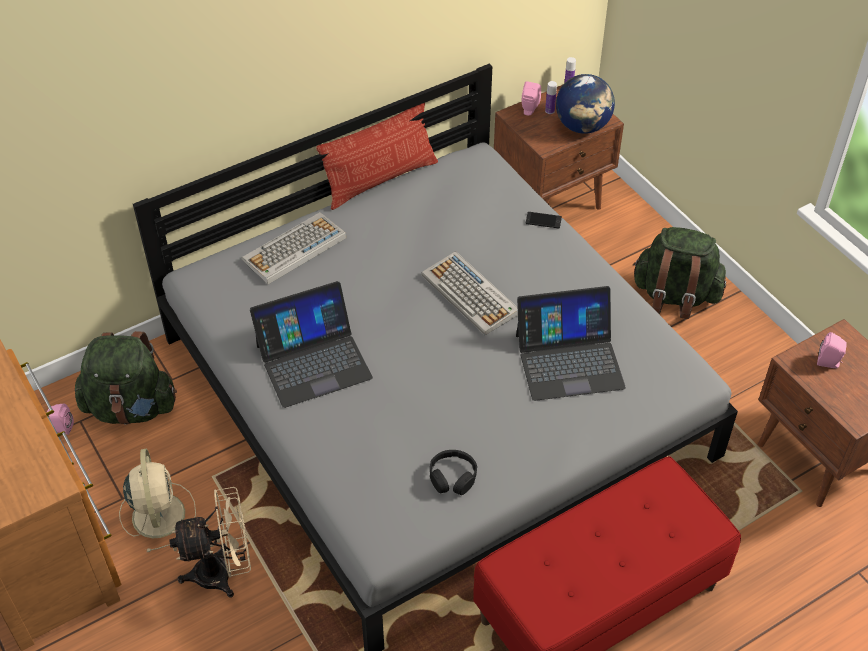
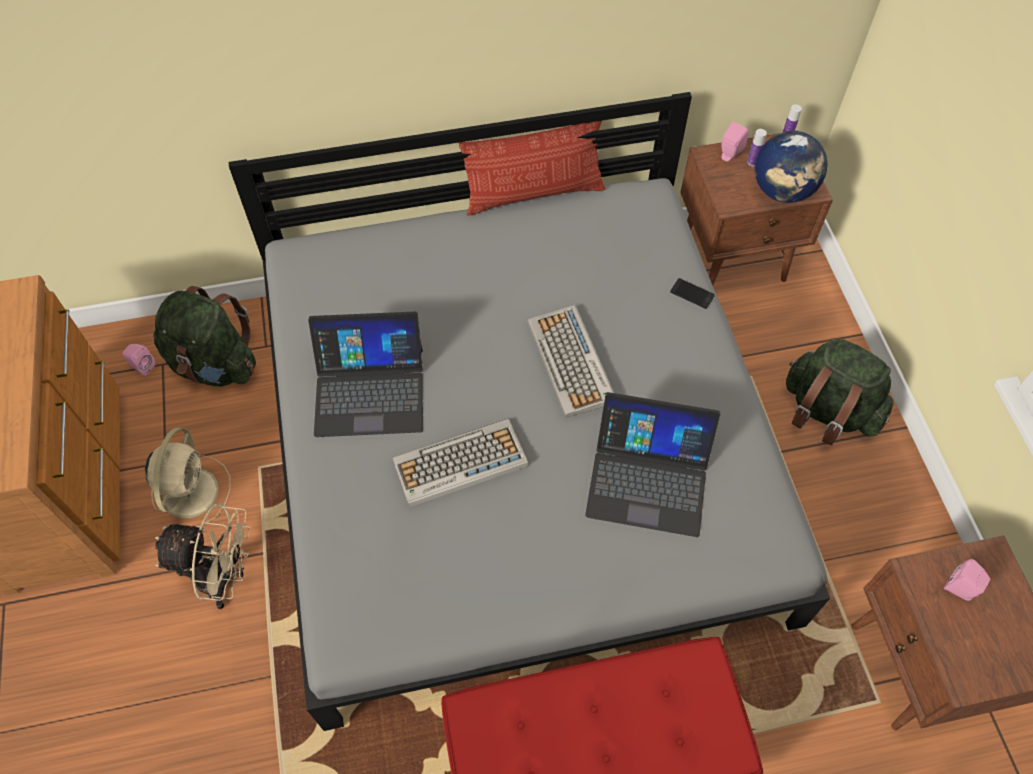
camera: 20 degrees right, 10 degrees up
keyboard [241,212,346,284] -> keyboard moved to [392,419,528,508]
black headphones [430,450,477,495] -> none

